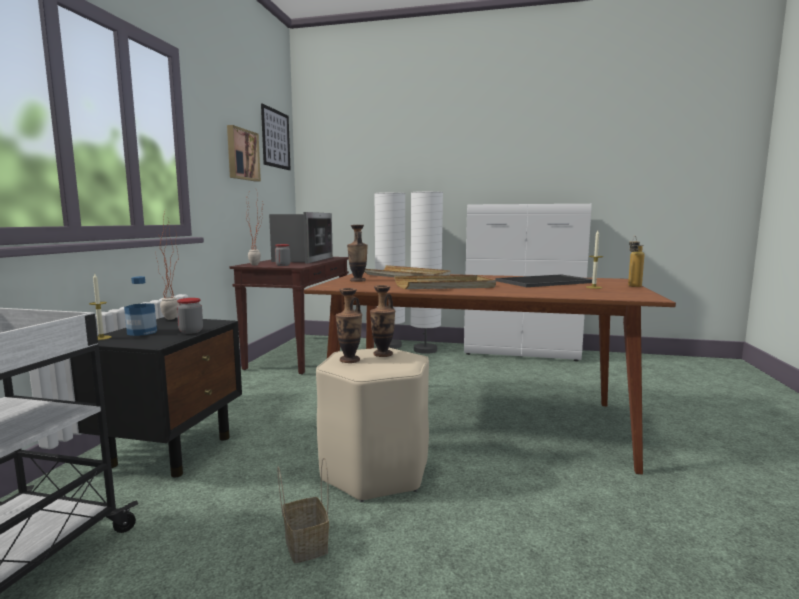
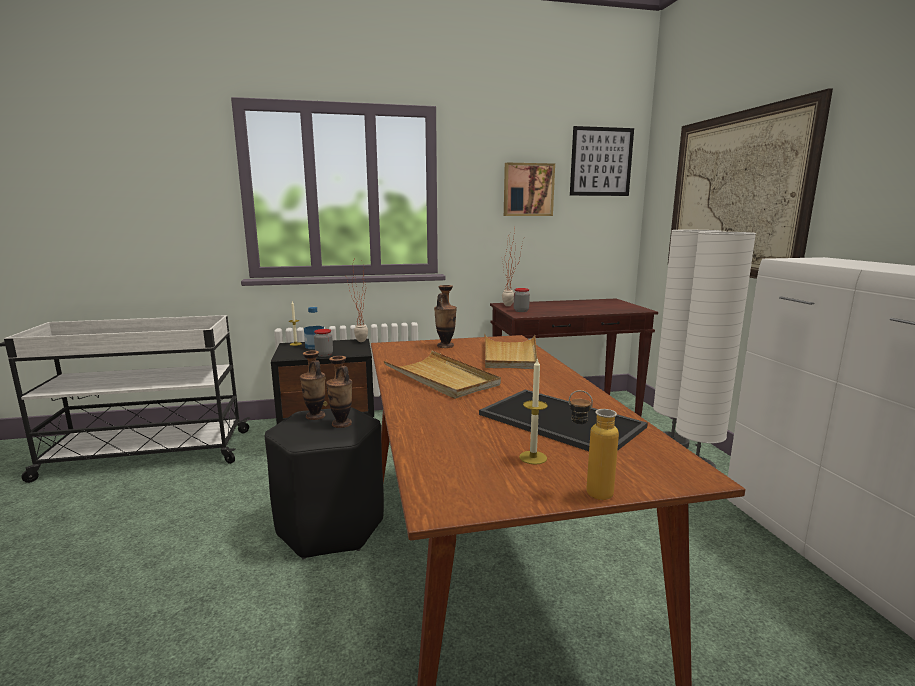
camera: 65 degrees right, 5 degrees up
microwave [269,212,333,263] -> none
basket [277,457,329,563] -> none
beige stool [316,348,429,502] -> black stool [265,407,384,560]
none -> picture [668,88,833,279]

